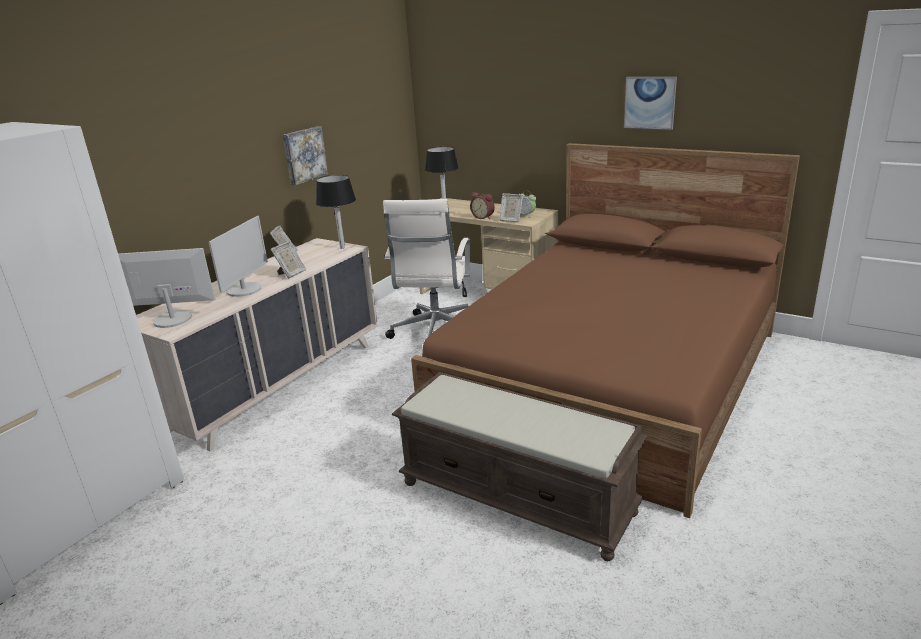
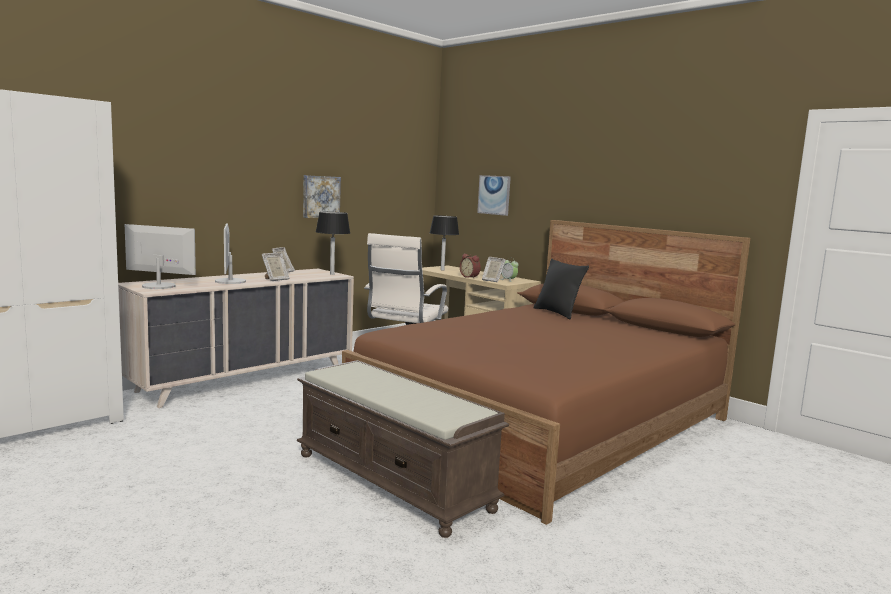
camera: 10 degrees right, 15 degrees down
monitor [208,216,268,297] -> monitor turned 135 degrees clockwise [215,223,246,284]
picture [624,77,677,130] -> picture moved to [477,175,511,216]
none -> black pillow [534,259,589,319]

